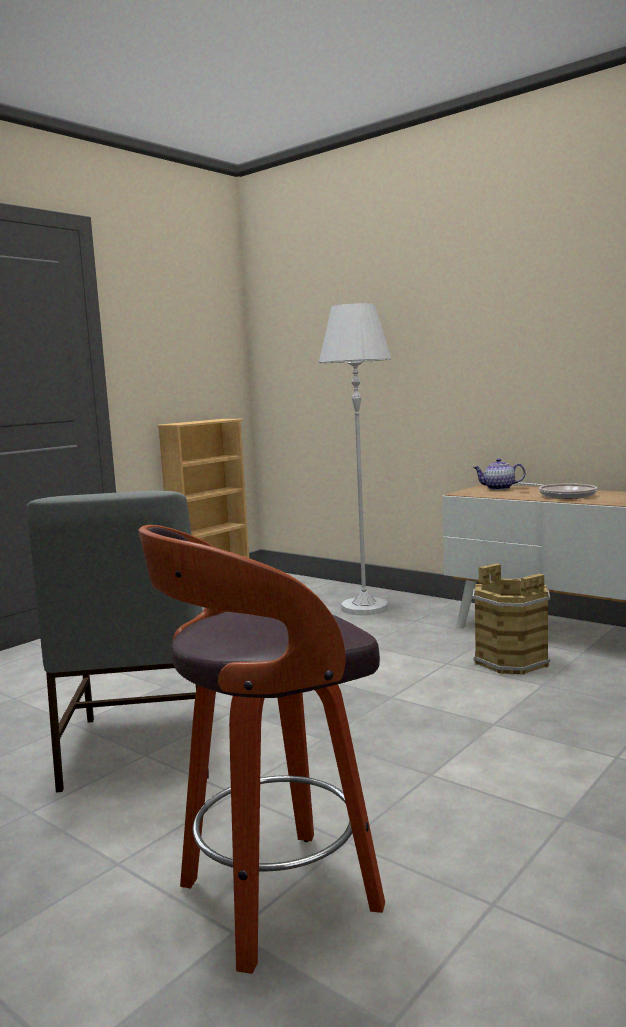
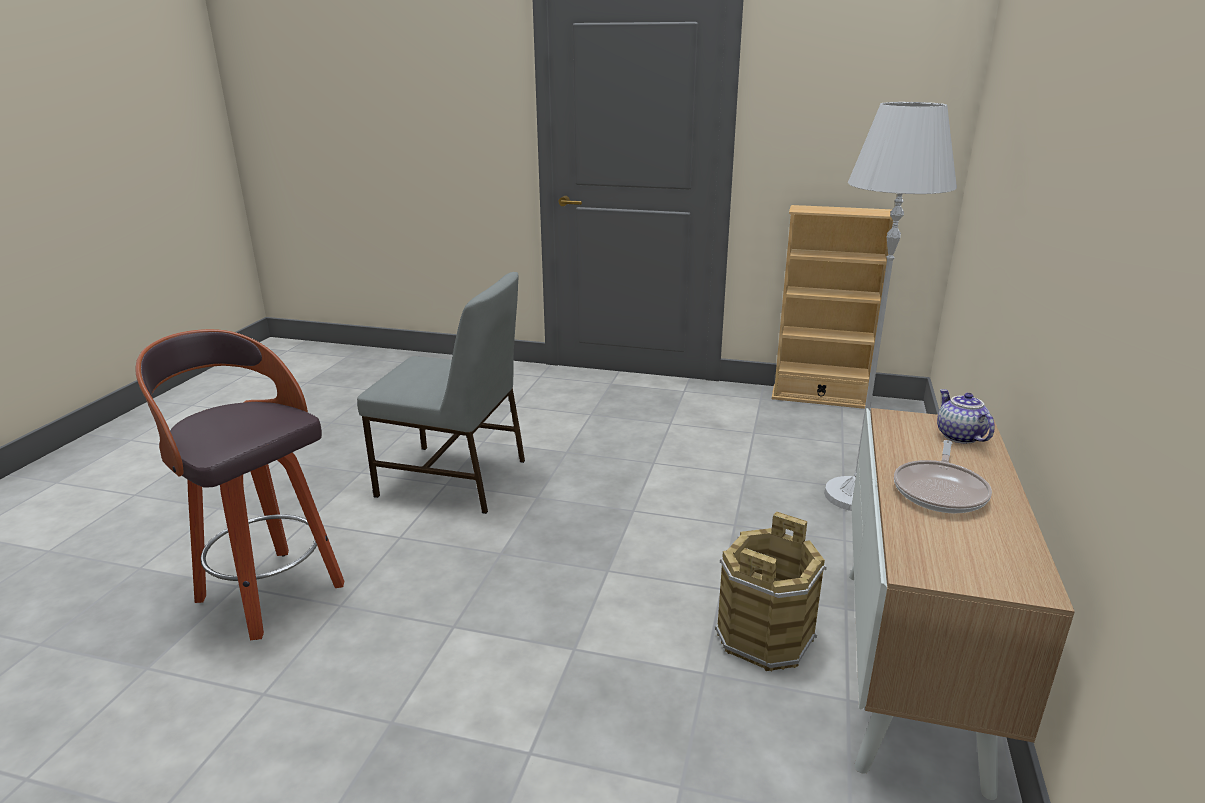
camera: 65 degrees right, 15 degrees up
grey chair [26,491,209,792] -> grey chair turned 135 degrees counterclockwise [357,272,525,514]

